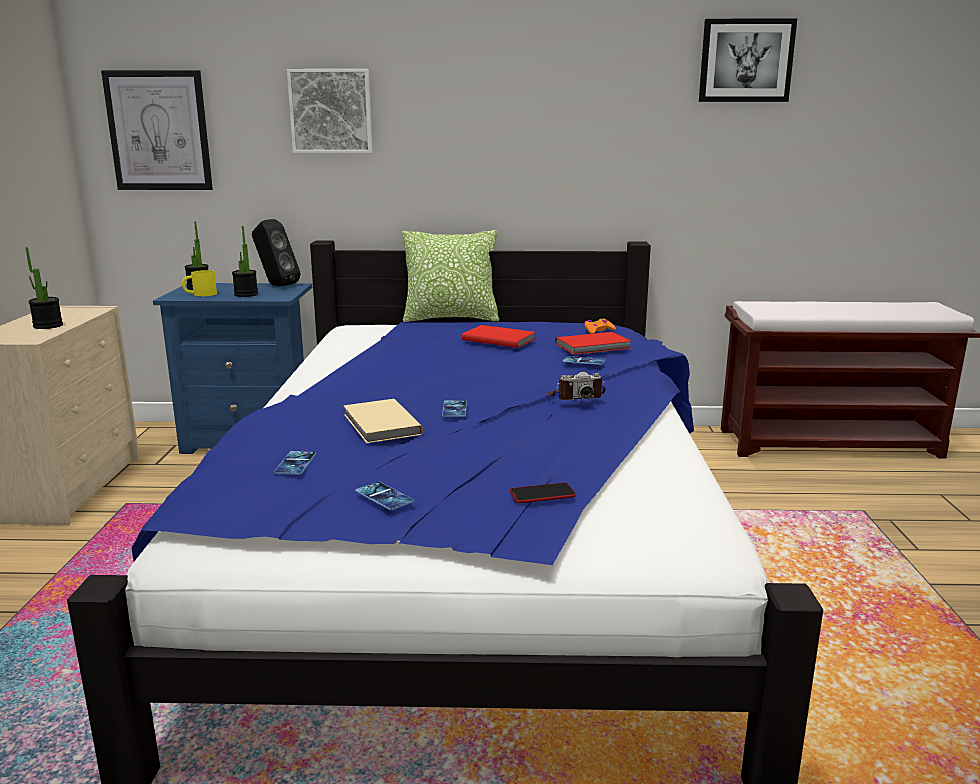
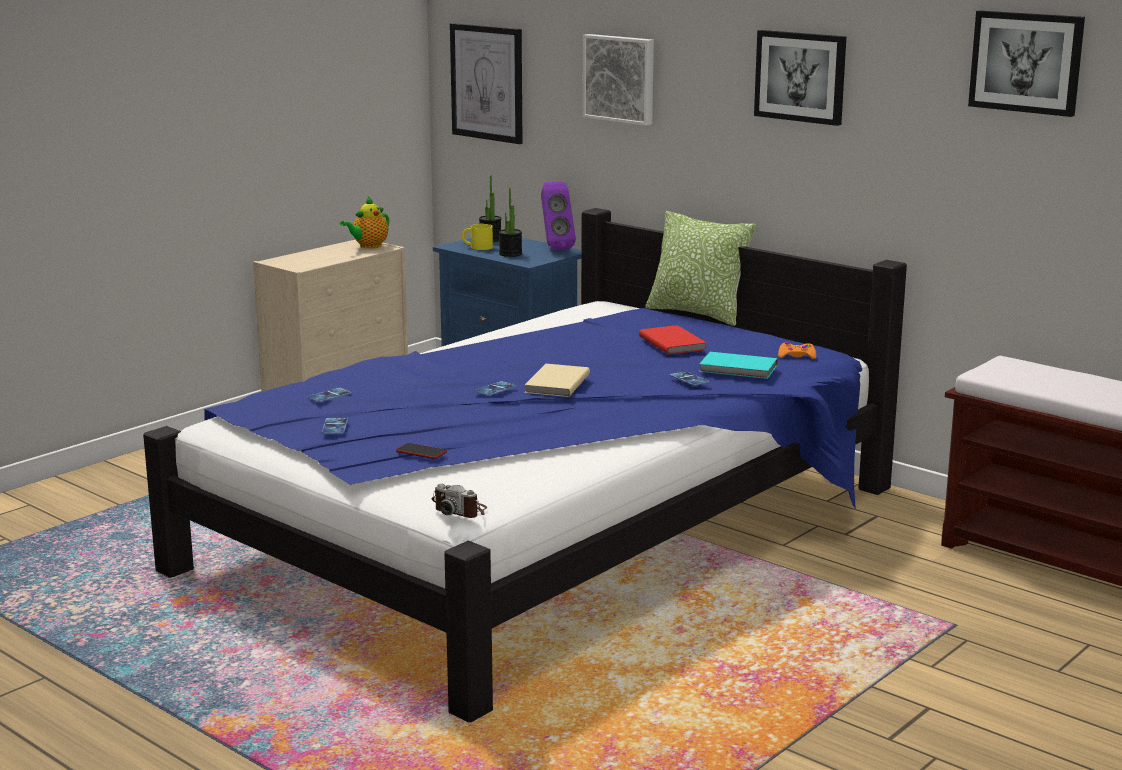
camera: 40 degrees right, 0 degrees up
potted plant [26,247,63,329] -> none
black speaker [252,219,300,286] -> purple speaker [541,181,576,250]
beige book [343,399,423,443] -> beige book moved to [525,364,590,397]
camera [547,372,606,400] -> camera moved to [431,484,487,518]
red book [555,332,632,355] -> turquoise book [699,352,778,379]
none -> teapot [340,197,389,248]
none -> picture [754,30,847,126]

